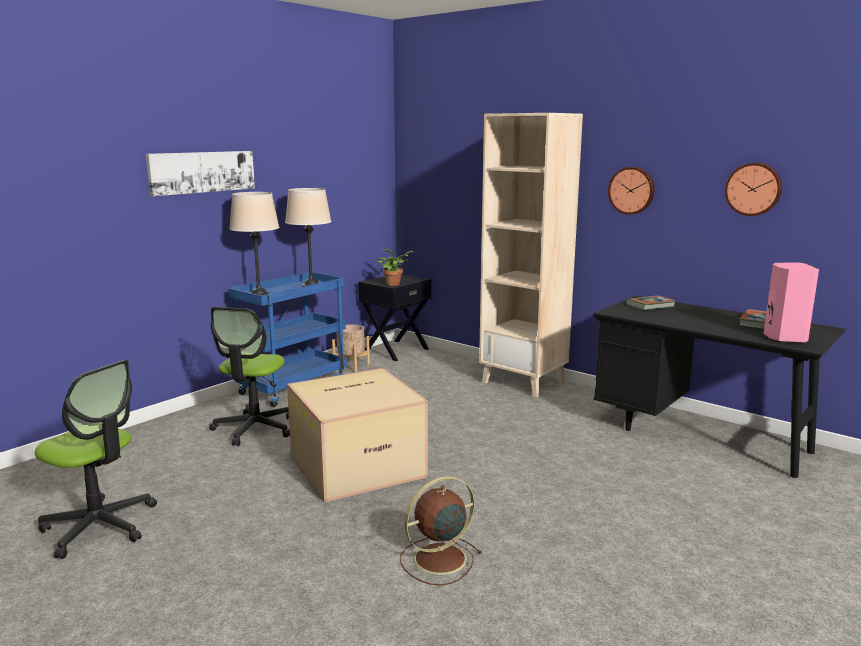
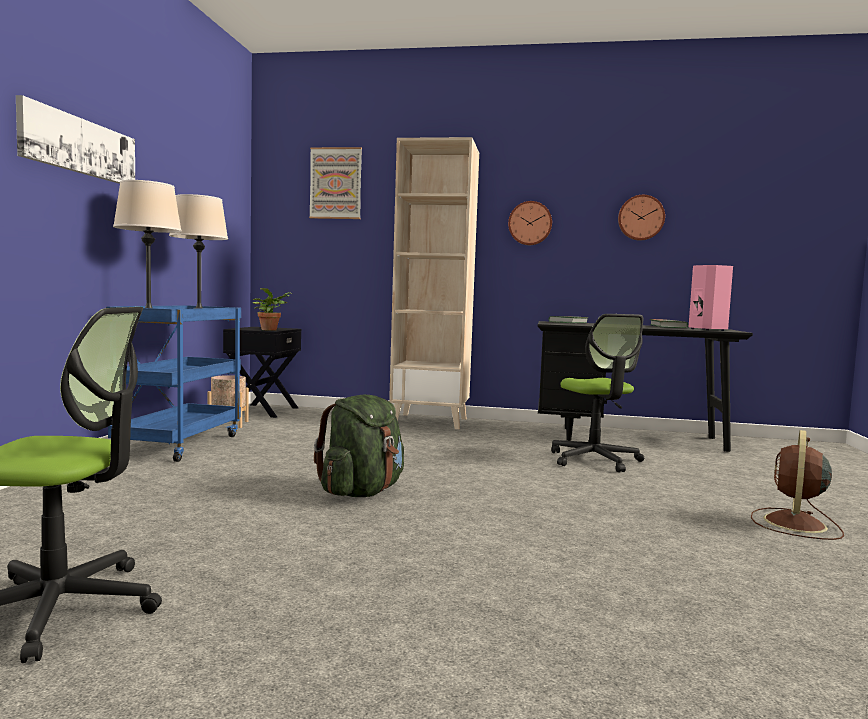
camera: 30 degrees left, 10 degrees down
office chair [209,307,290,446] -> office chair moved to [551,314,644,472]
cardboard box [287,368,428,503] -> green backpack [314,395,404,497]
brown fan [400,476,482,586] -> brown fan moved to [751,430,844,540]
none -> picture [309,147,362,219]

